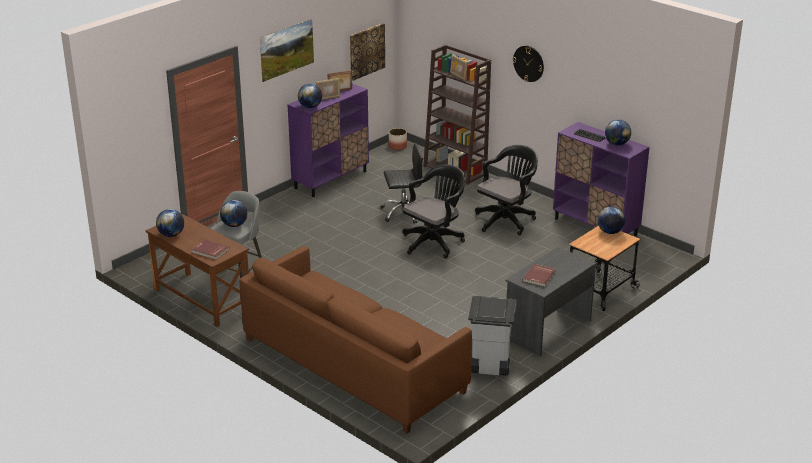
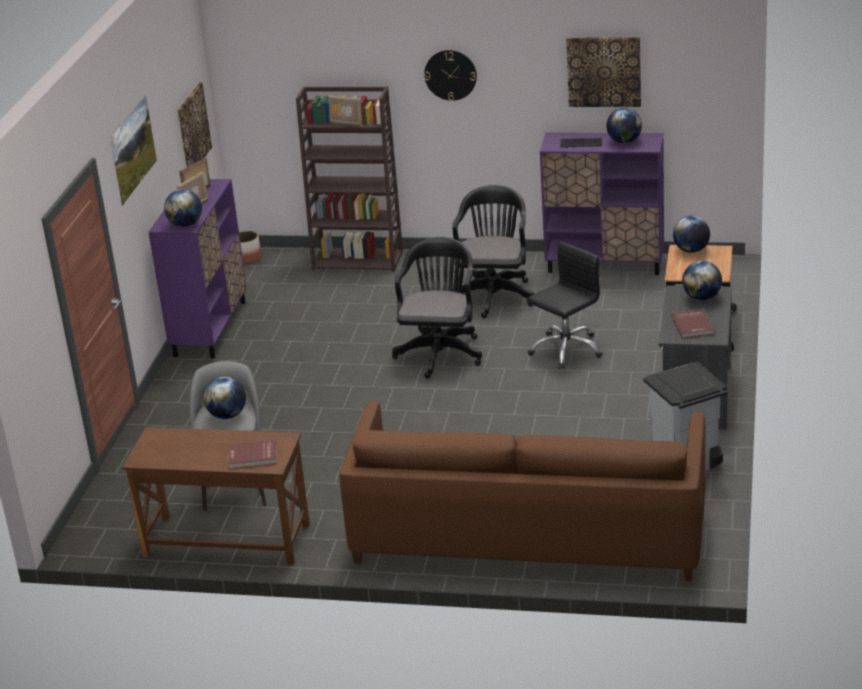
camera: 30 degrees left, 0 degrees up
globe [156,209,184,237] -> globe moved to [682,261,722,300]
black office chair [380,143,423,224] -> black office chair moved to [527,241,602,369]
none -> picture [566,37,641,107]

